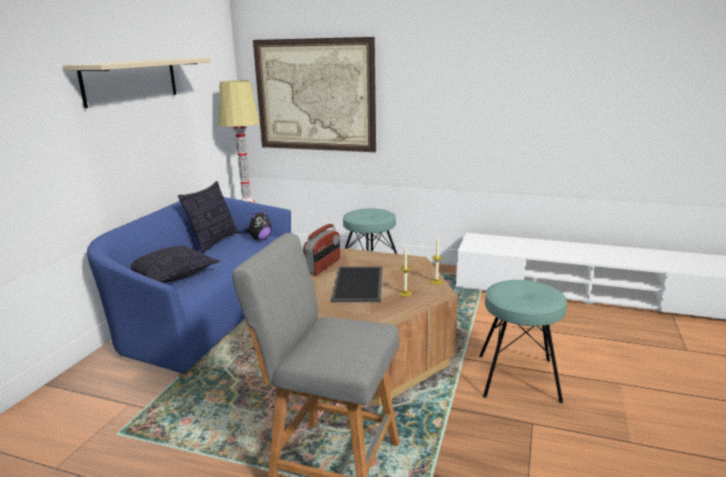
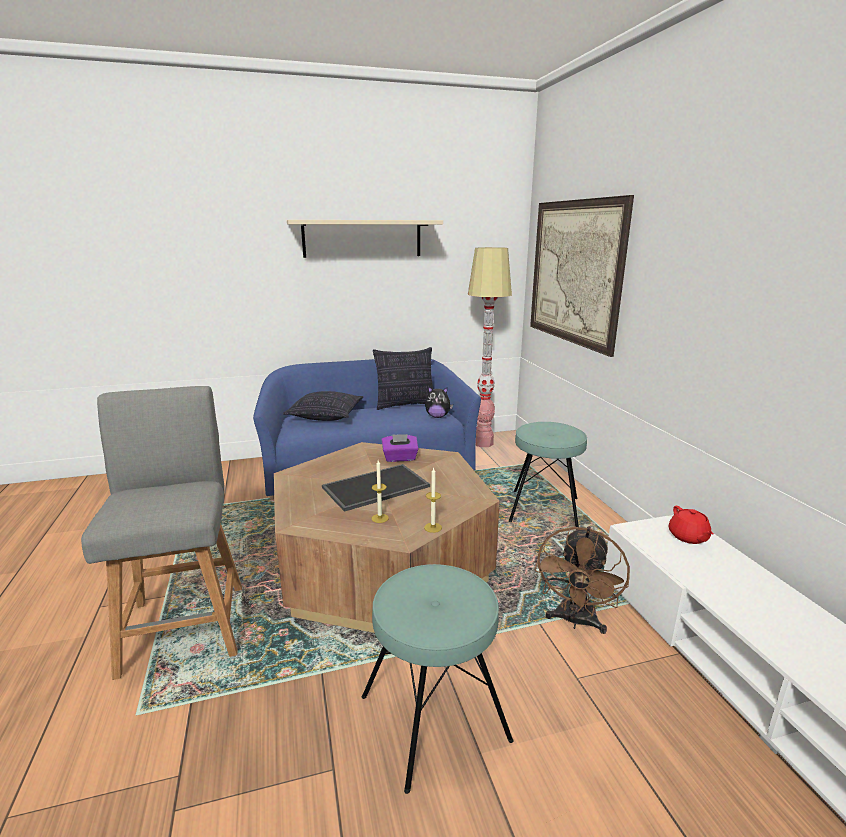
camera: 55 degrees right, 0 degrees up
radio [303,224,340,275] -> purple tissue box [382,434,419,462]
none -> brown fan [534,526,630,634]
none -> red teapot [669,506,714,544]

